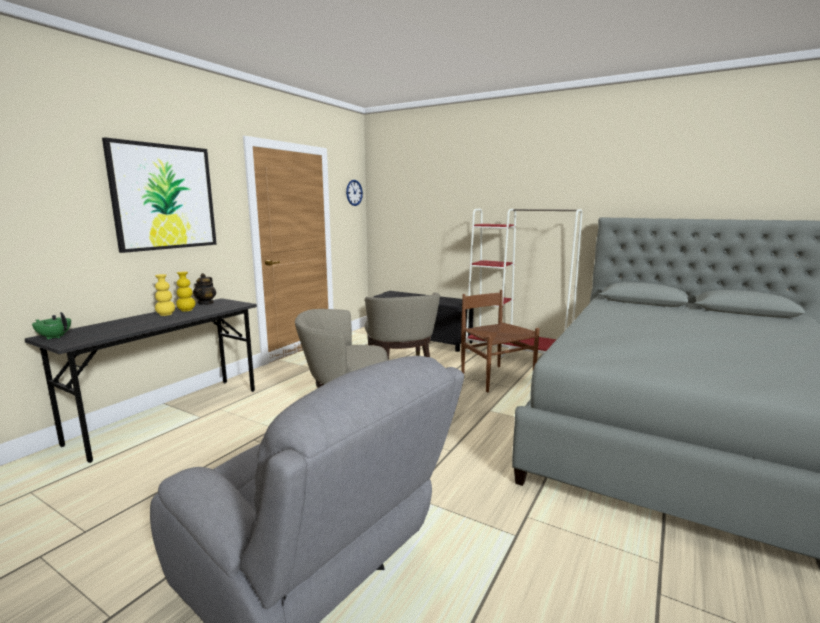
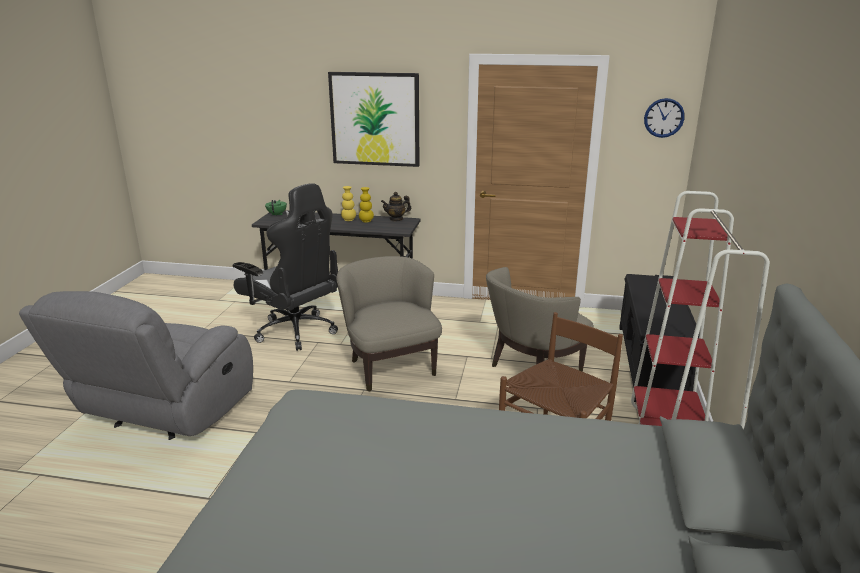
camera: 70 degrees right, 10 degrees up
none -> black office chair [233,183,338,351]

